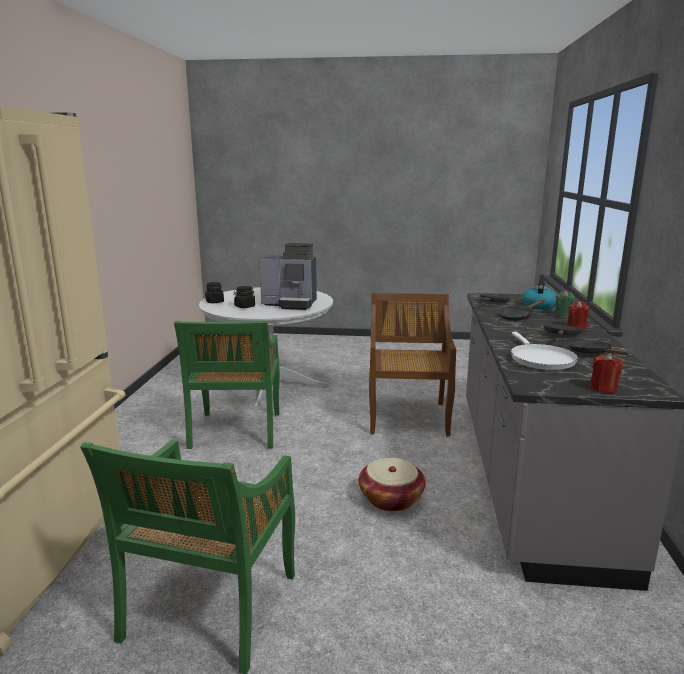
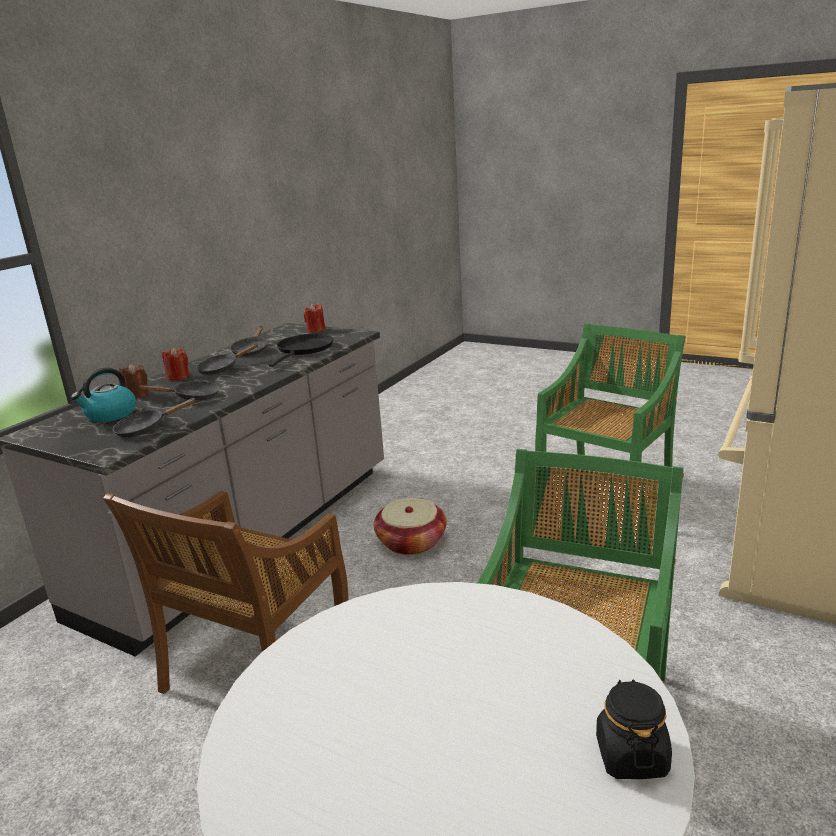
camera: 155 degrees left, 5 degrees up
black jar [233,286,255,308] -> none
coffee machine [259,243,317,310] -> none
white frying pan [511,332,578,370] -> black frying pan [268,334,333,367]
green candle [554,291,575,318] -> brown candle [119,363,149,398]

